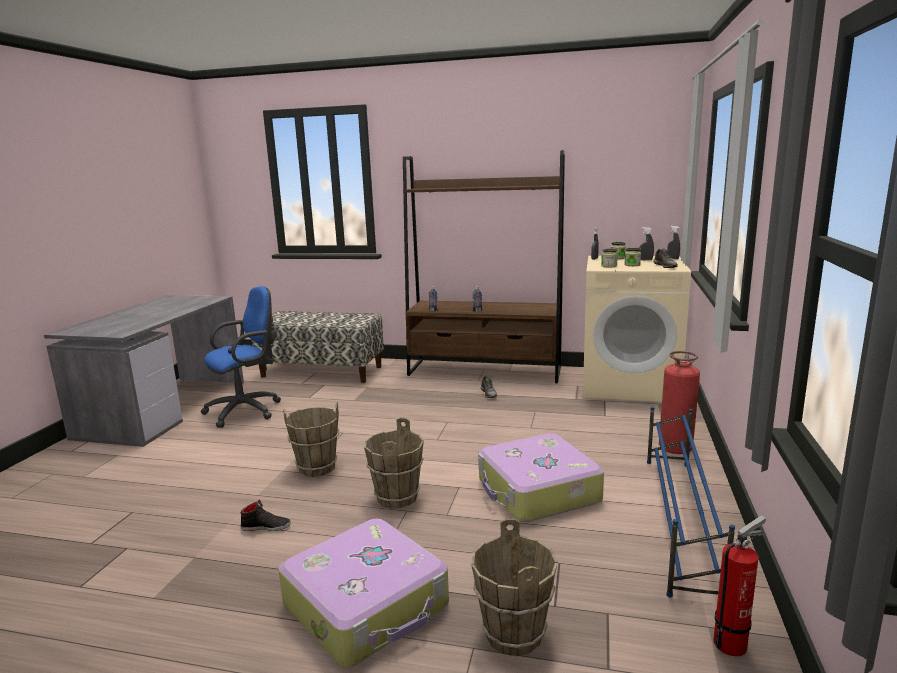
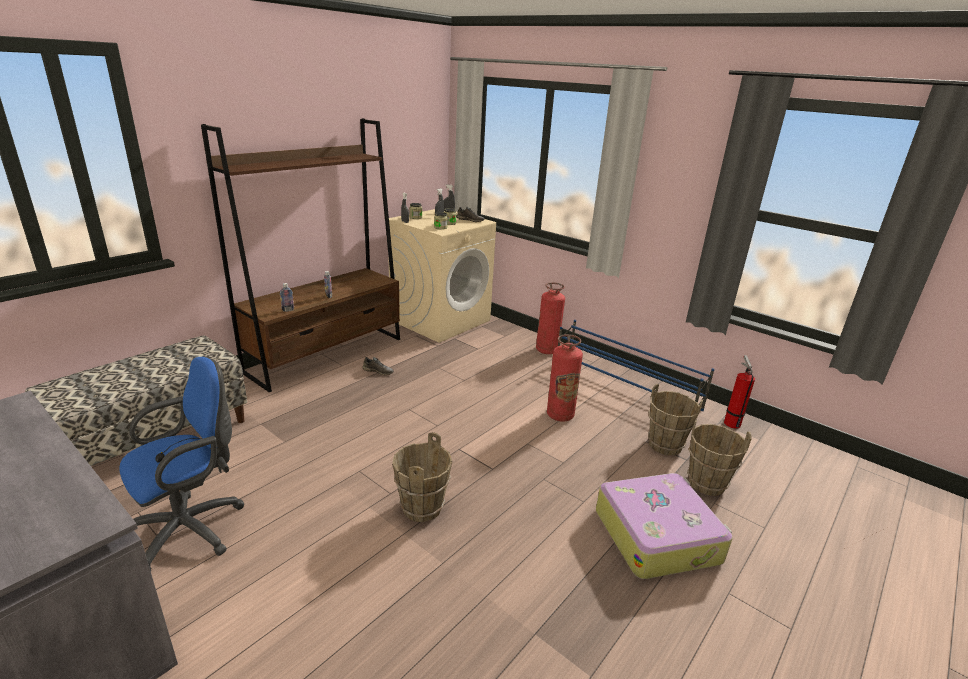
camera: 65 degrees left, 10 degrees up
blue office chair [201,286,281,428] -> blue office chair turned 60 degrees clockwise [119,357,244,571]
black shoe [241,500,291,531] -> none
brown bucket [364,418,424,509] -> brown bucket moved to [648,384,703,455]
suitcase [478,433,604,522] -> fire extinguisher [547,334,583,422]

